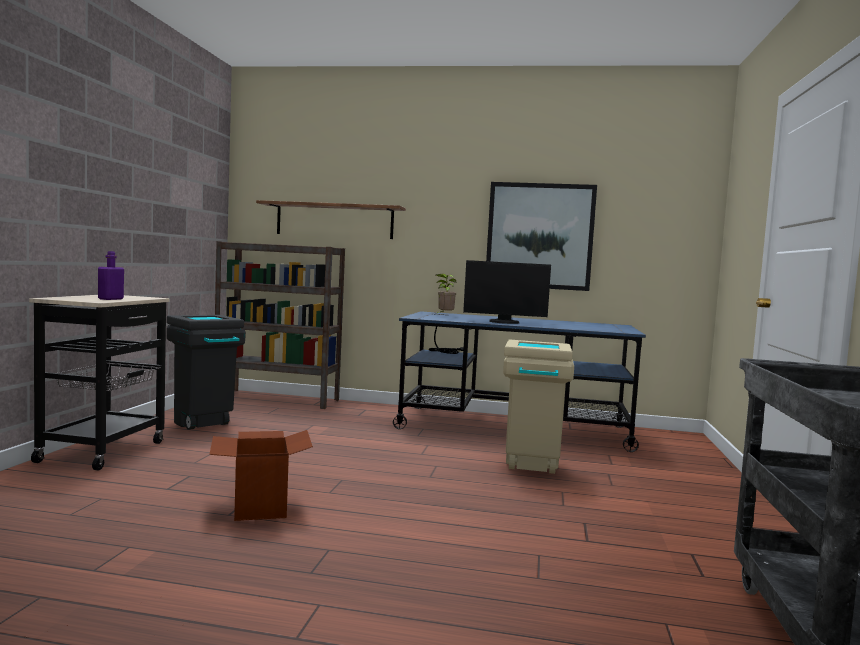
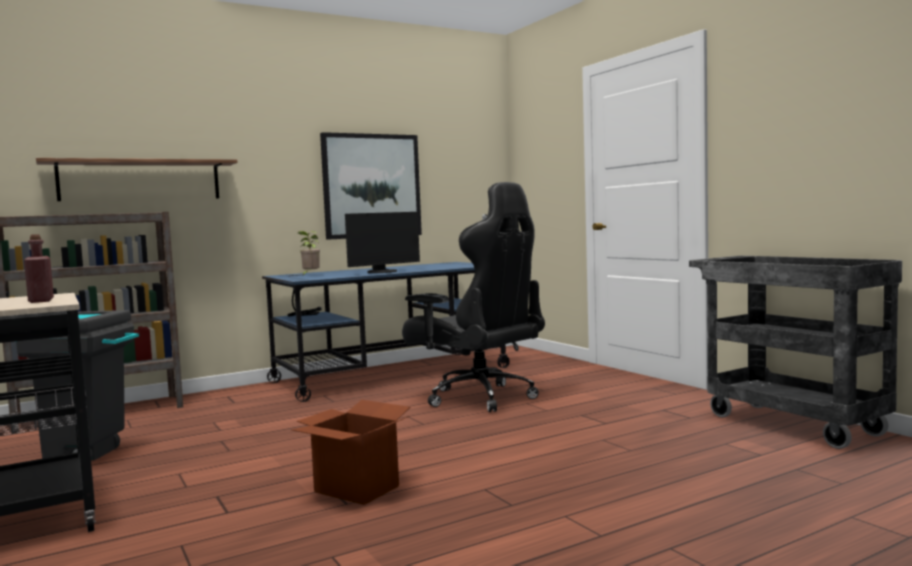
camera: 40 degrees left, 0 degrees up
purple bottle [98,251,124,300] -> red bottle [24,234,54,303]
beige trash can [503,340,574,474] -> black office chair [402,182,545,412]

